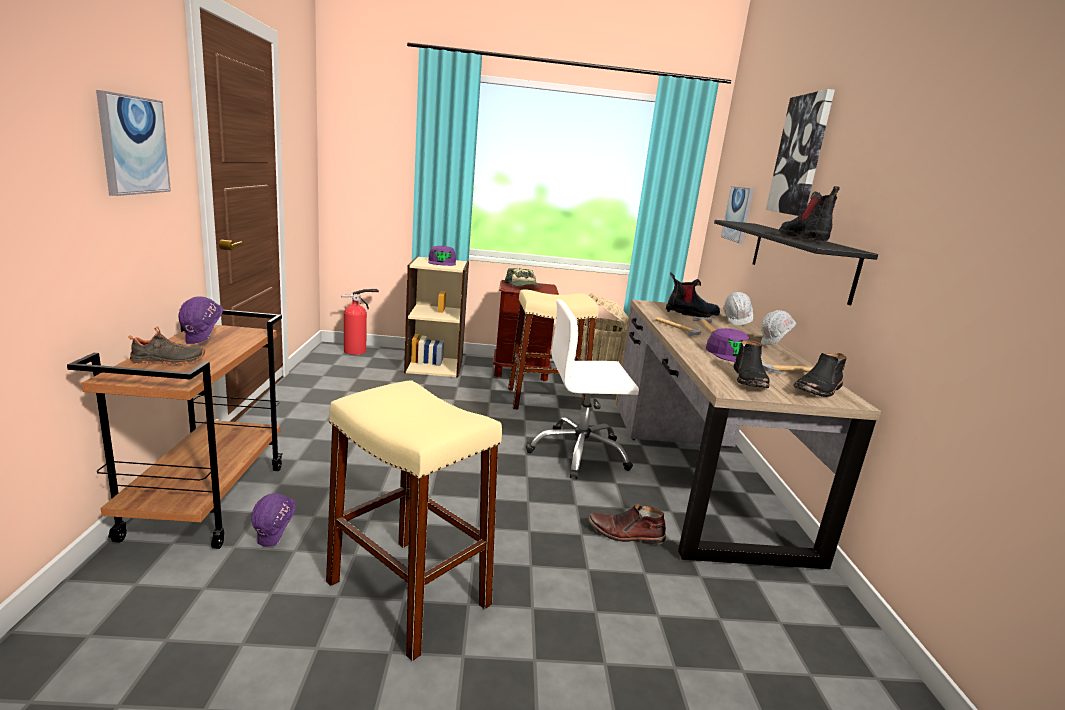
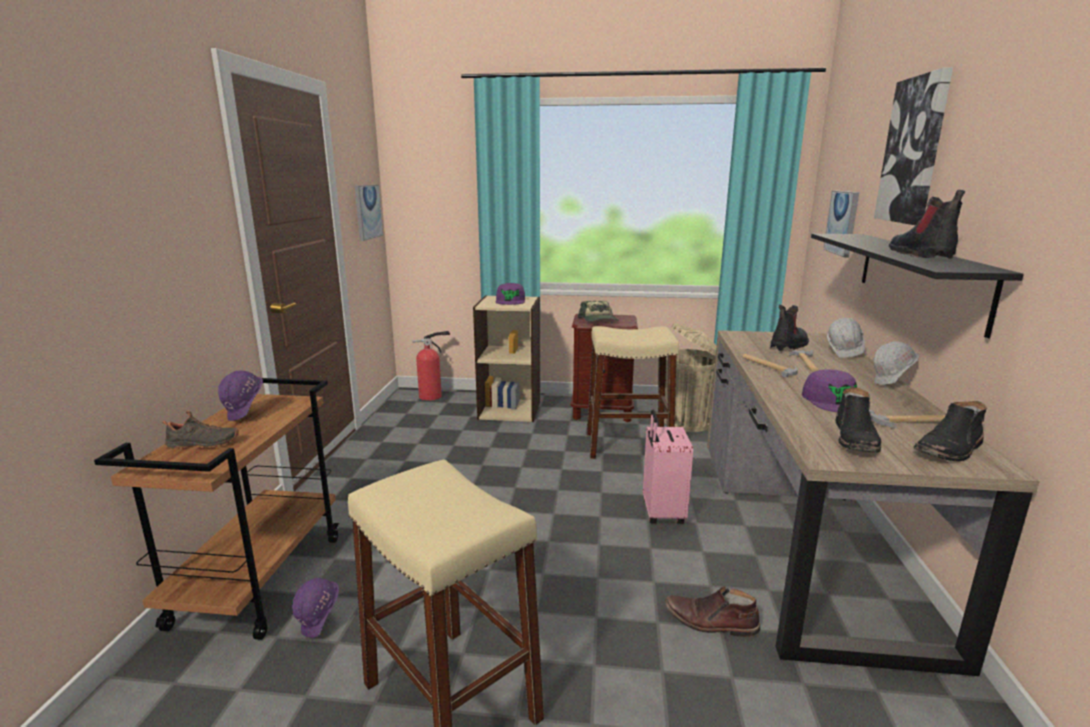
camera: 10 degrees right, 0 degrees up
picture [96,90,171,196] -> picture moved to [355,185,383,241]
white office chair [526,299,639,479] -> pink suitcase [643,410,693,524]
boot [666,272,720,317] -> boot turned 45 degrees counterclockwise [770,305,809,351]

